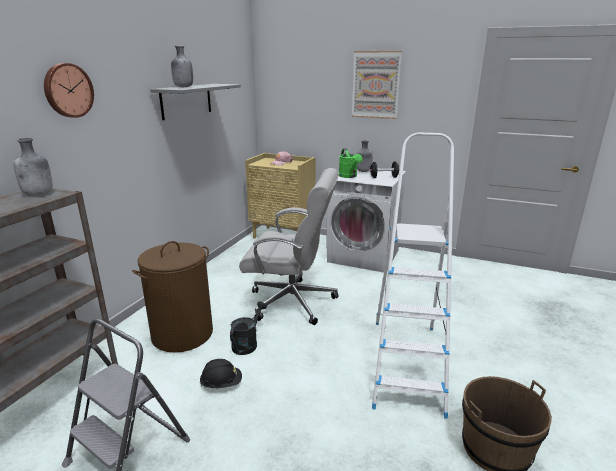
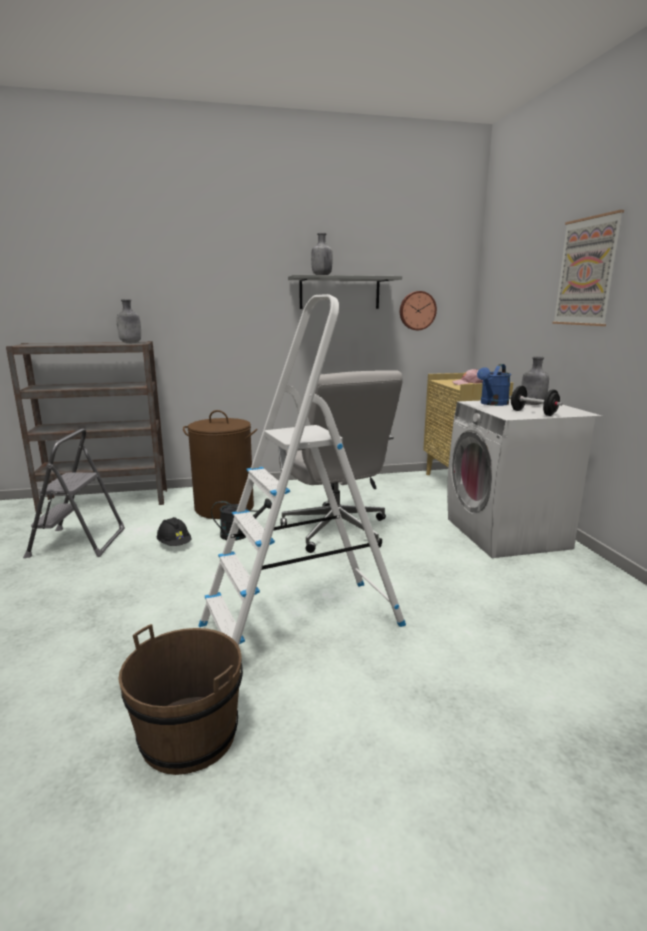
camera: 55 degrees right, 5 degrees down
wall clock [44,63,94,118] -> wall clock moved to [400,291,437,330]
green watering can [339,148,362,178] -> blue watering can [477,364,511,406]

